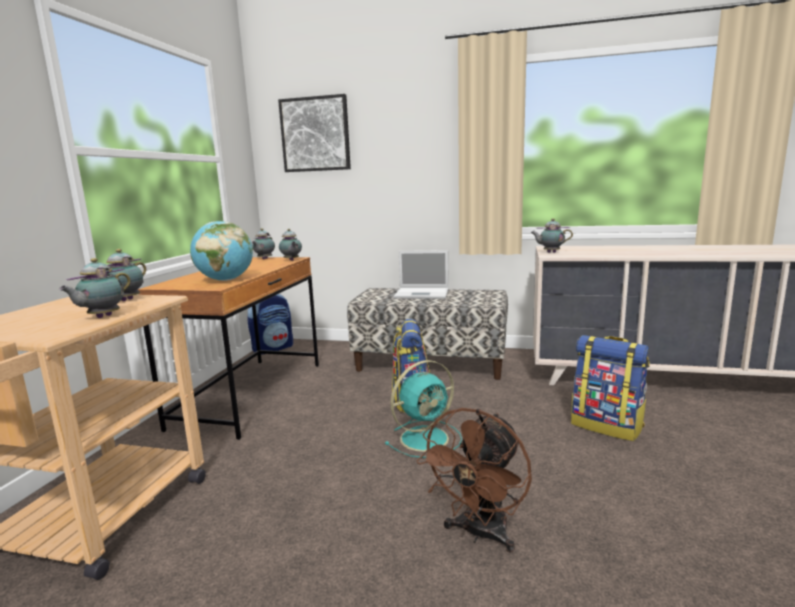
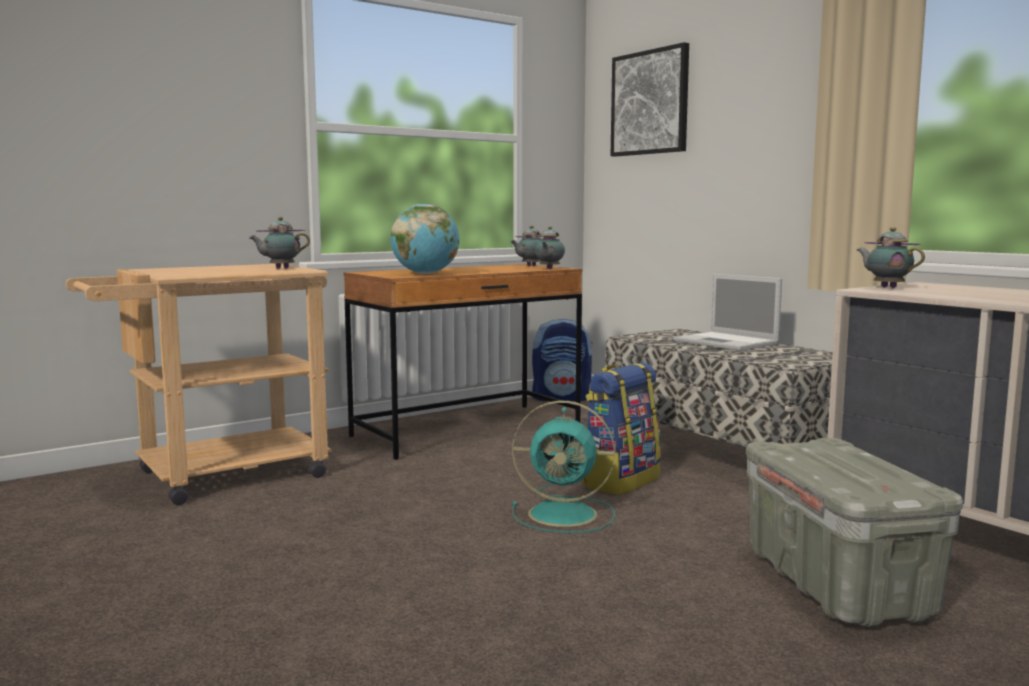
camera: 40 degrees right, 5 degrees down
teapot [59,258,131,318] -> none
brown fan [417,408,532,553] -> none
backpack [571,335,649,441] -> grey storage box [746,438,963,627]

